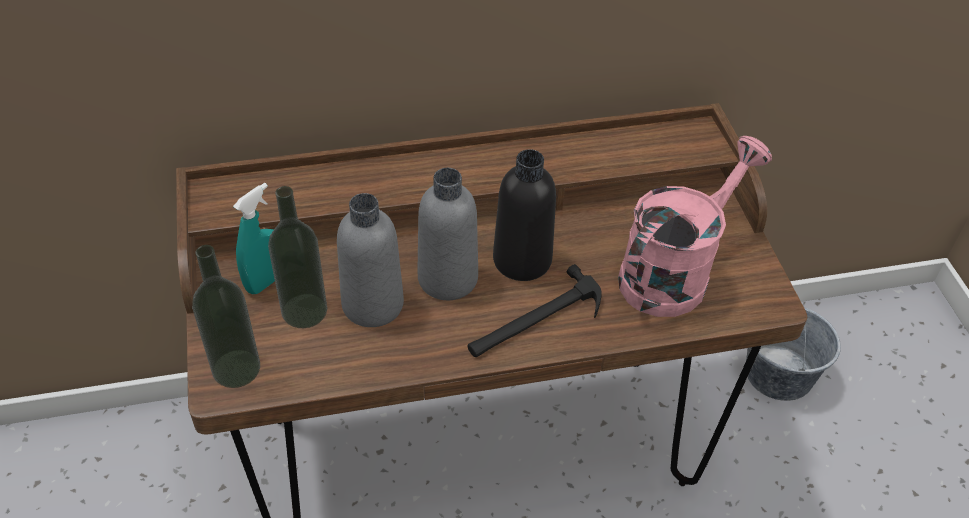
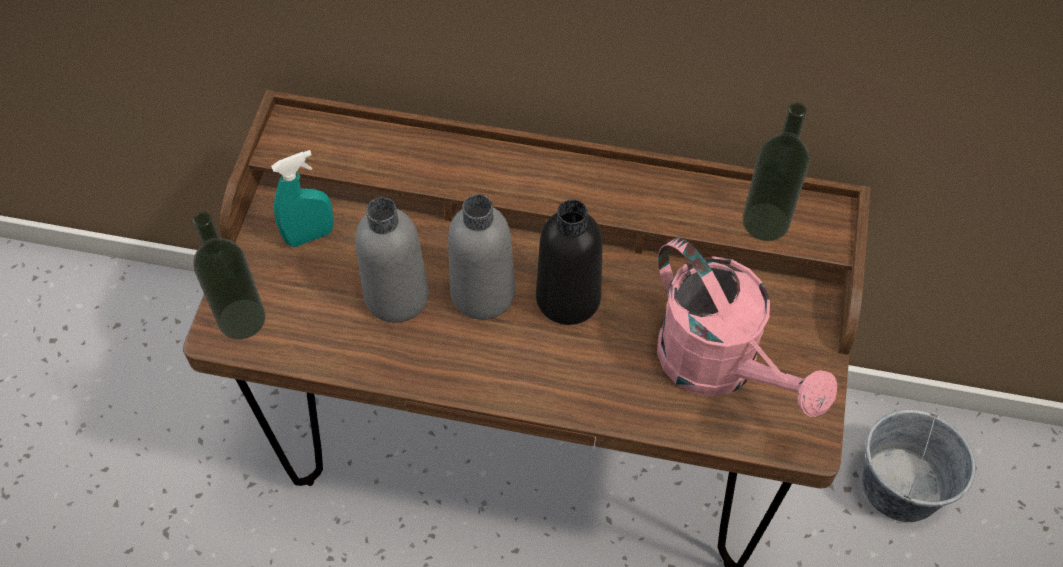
camera: 25 degrees right, 10 degrees up
bottle [268,186,327,328] -> bottle moved to [742,103,810,241]
hammer [467,264,602,357] -> none
pink watering can [618,136,772,317] -> pink watering can turned 75 degrees clockwise [657,237,837,417]

